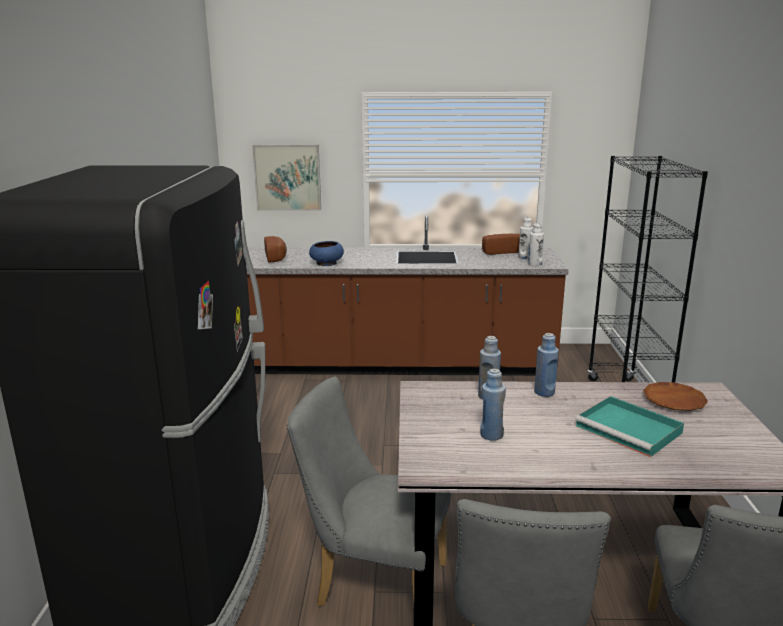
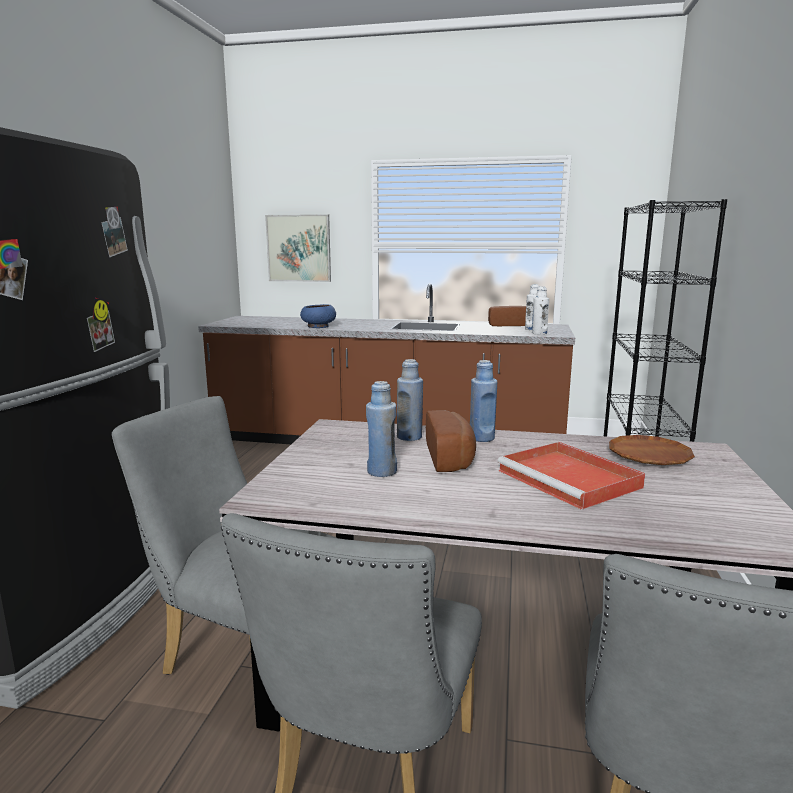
camera: 10 degrees right, 5 degrees down
bread [264,236,287,262] -> bread moved to [426,410,476,472]
turquoise tray [576,396,684,457] -> red tray [497,442,645,510]

